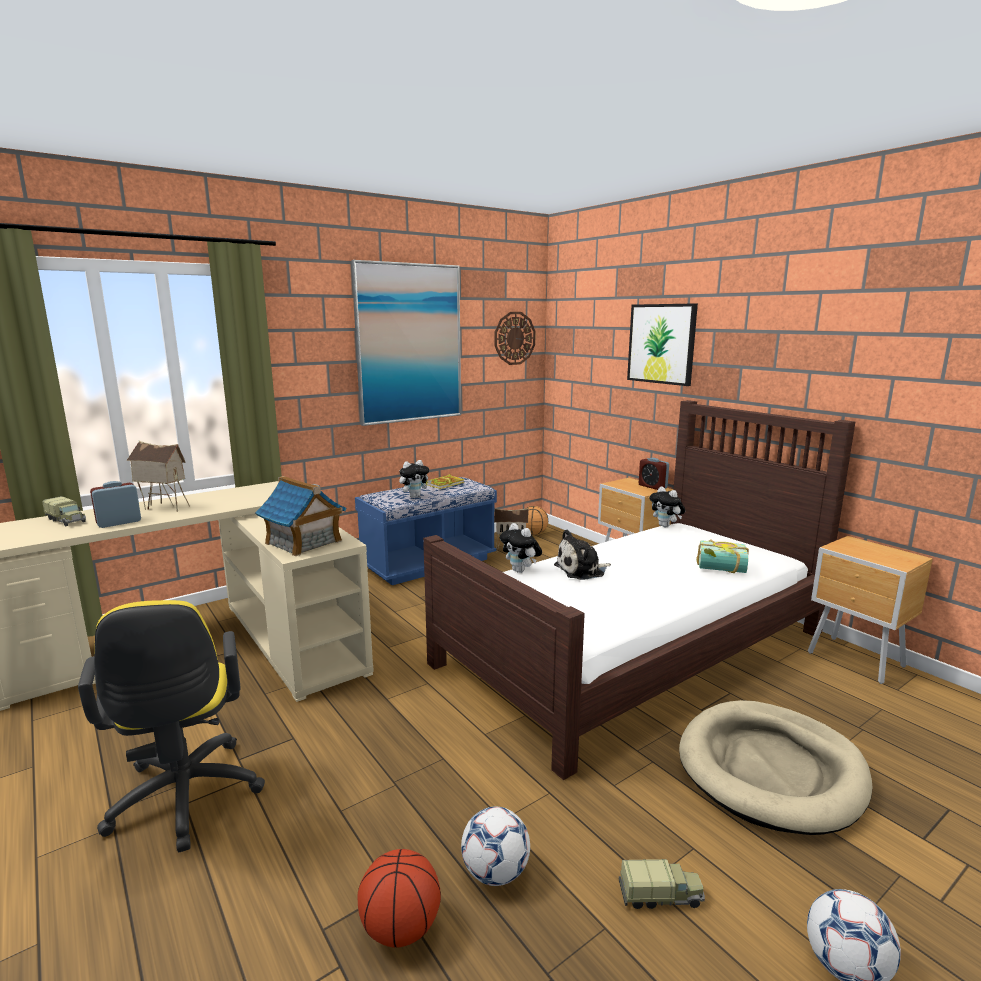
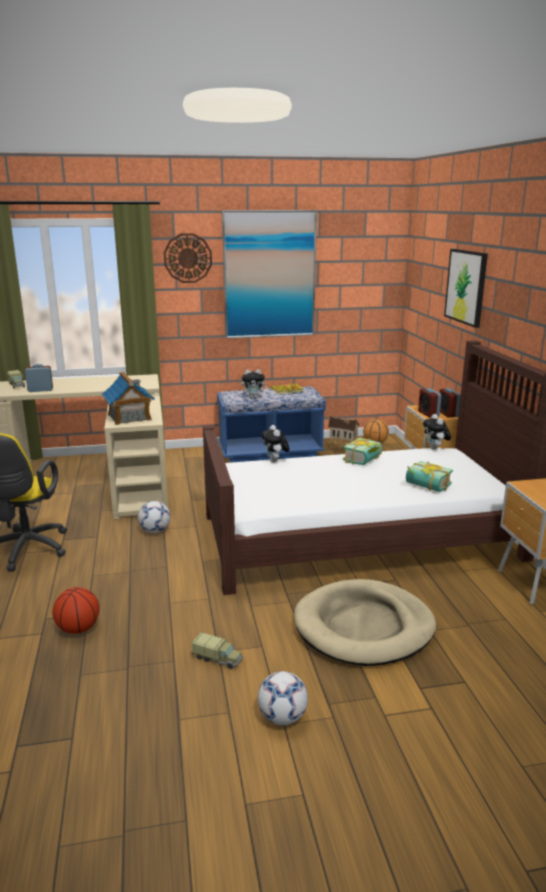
camera: 25 degrees right, 5 degrees up
toy house [126,441,190,512] -> none
football [461,807,530,886] -> football moved to [138,501,170,533]
wall clock [495,312,536,365] -> wall clock moved to [164,233,212,283]
plush toy [554,529,611,580] -> none
none -> book [343,438,383,465]
none -> alarm clock [418,388,441,418]

